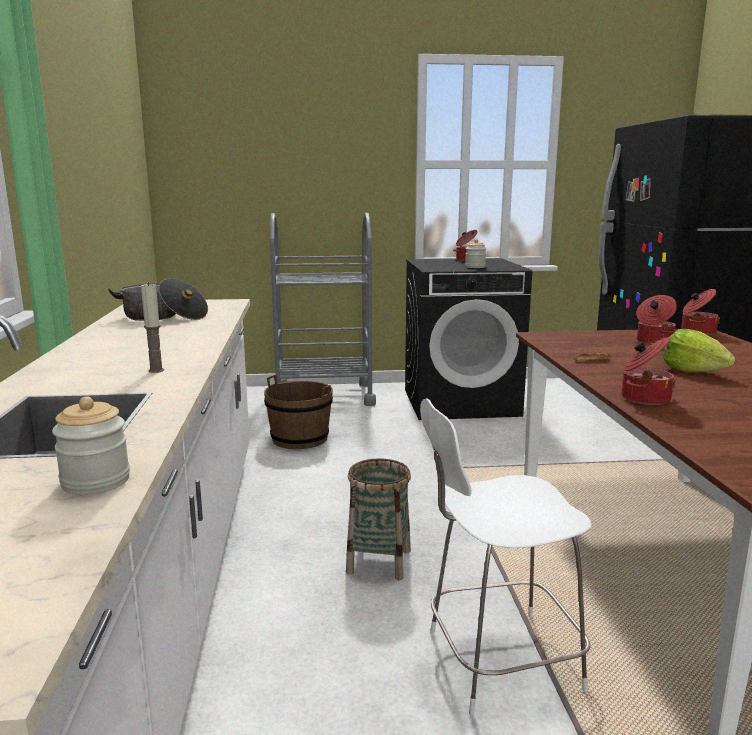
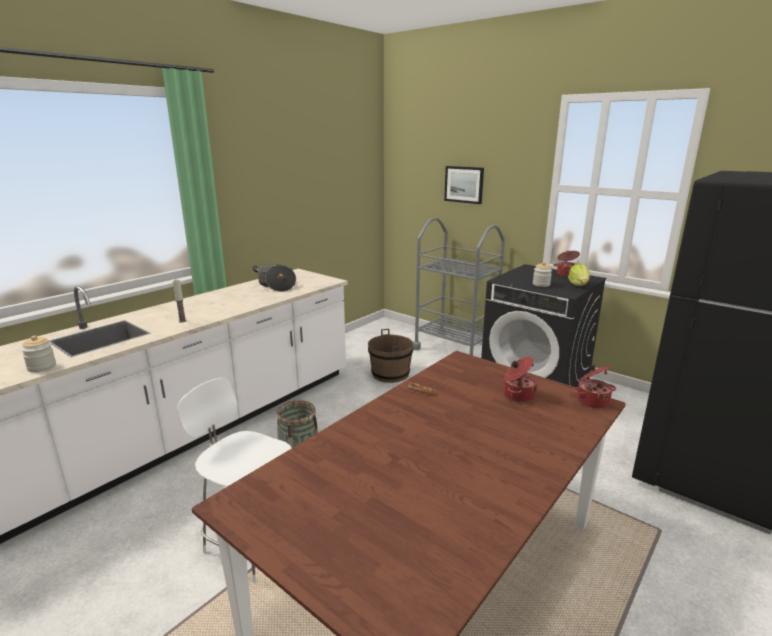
camera: 45 degrees right, 5 degrees up
cooking pot [621,337,676,405] -> none
lettuce [663,329,735,373] -> lettuce moved to [568,263,590,286]
none -> picture [444,166,484,204]

